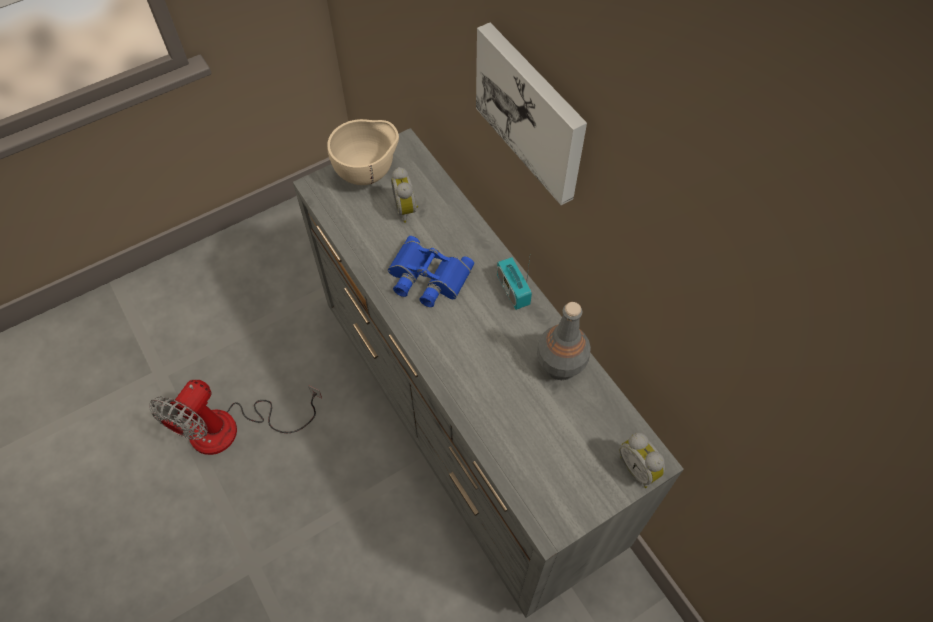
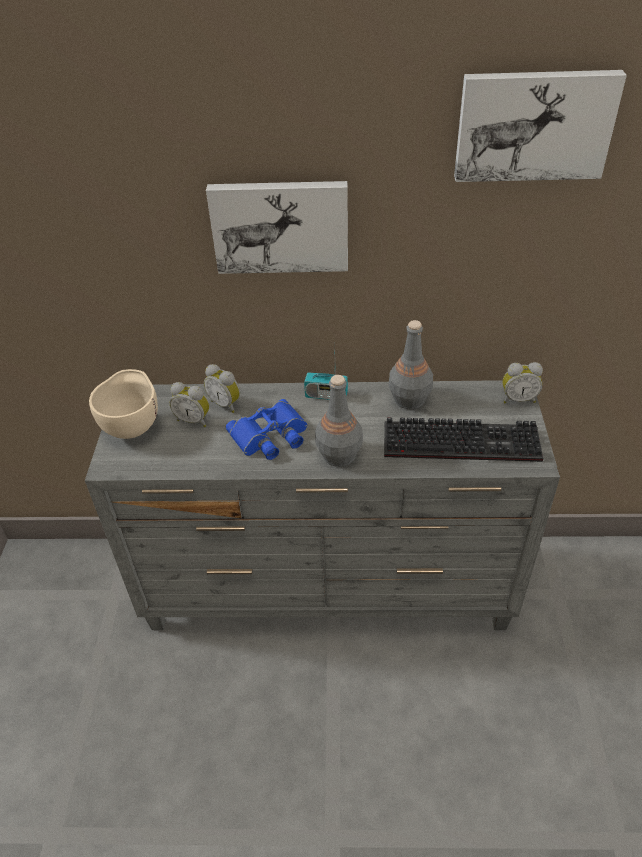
camera: 55 degrees left, 15 degrees down
fan [149,380,322,455] -> none
none -> alarm clock [204,364,240,413]
none -> grey bottle [315,375,363,467]
none -> keyboard [384,417,543,462]
none -> picture [454,70,627,182]

